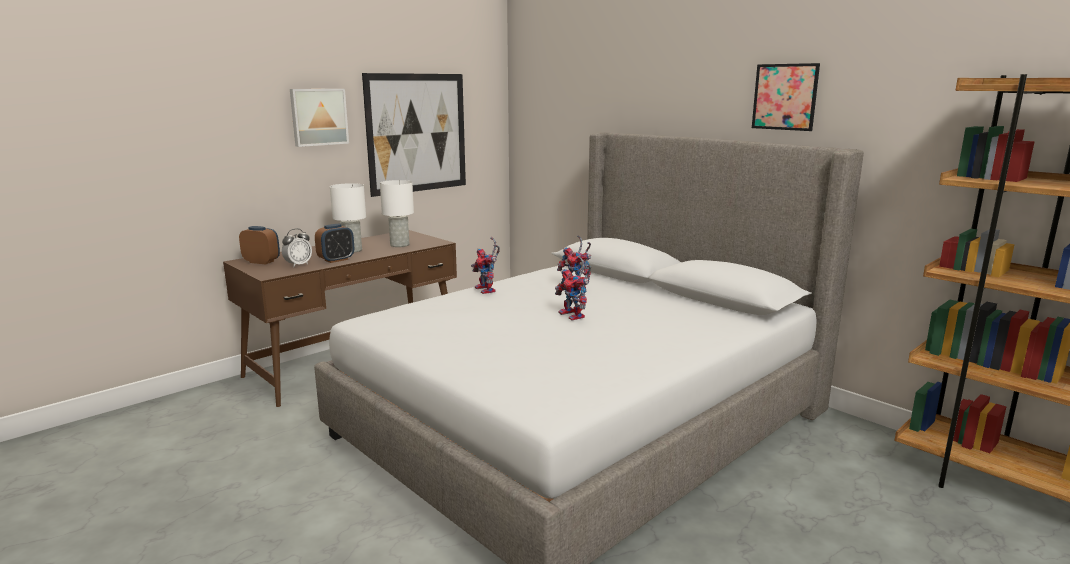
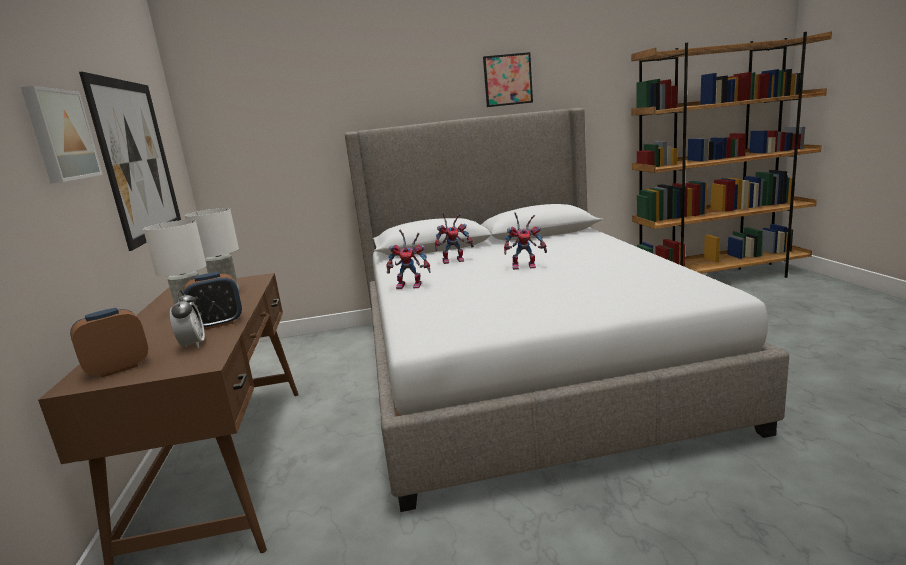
camera: 55 degrees left, 0 degrees up
alarm clock [315,224,354,263] -> alarm clock turned 75 degrees clockwise [183,272,242,330]

